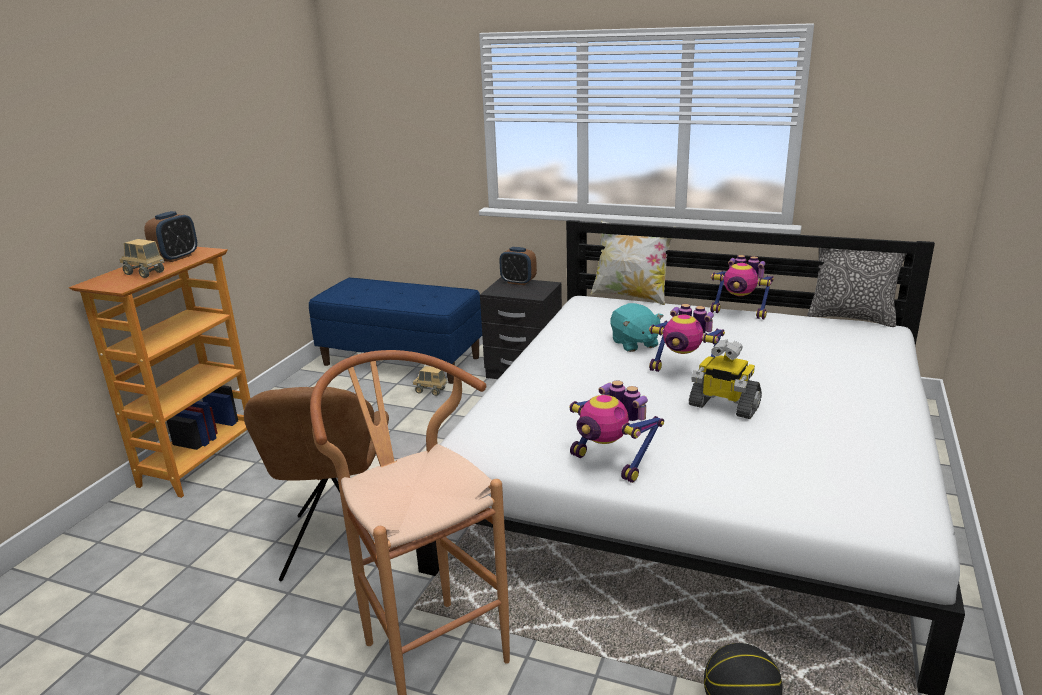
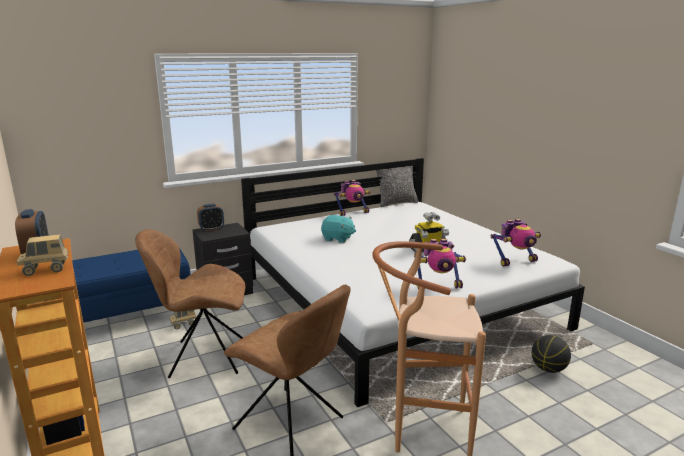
camera: 50 degrees left, 5 degrees down
pillow [591,221,676,305] -> none
toy robot [649,304,725,372] -> toy robot moved to [491,219,541,267]
none -> brown chair [135,229,245,378]

